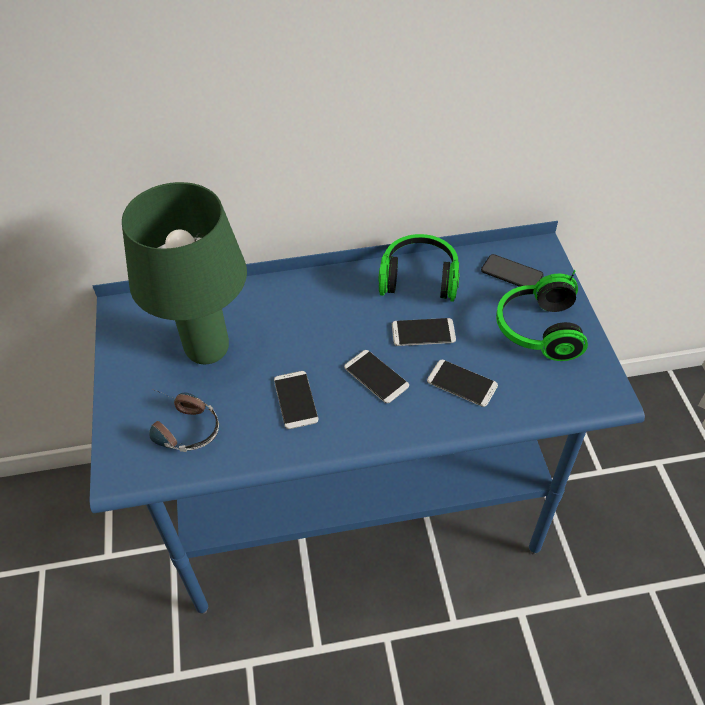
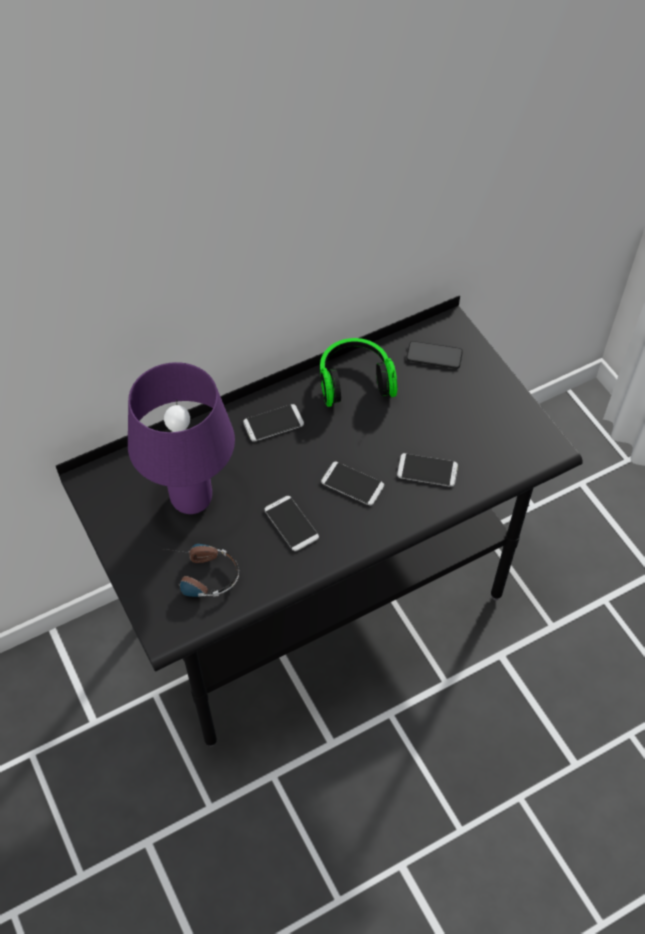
camera: 20 degrees left, 5 degrees up
blue desk [90,221,645,614] -> black desk [56,295,583,746]
green table lamp [122,182,247,364] -> purple table lamp [128,362,235,514]
phone [392,318,456,346] -> phone moved to [243,404,304,442]
headphones [496,270,588,361] -> none

